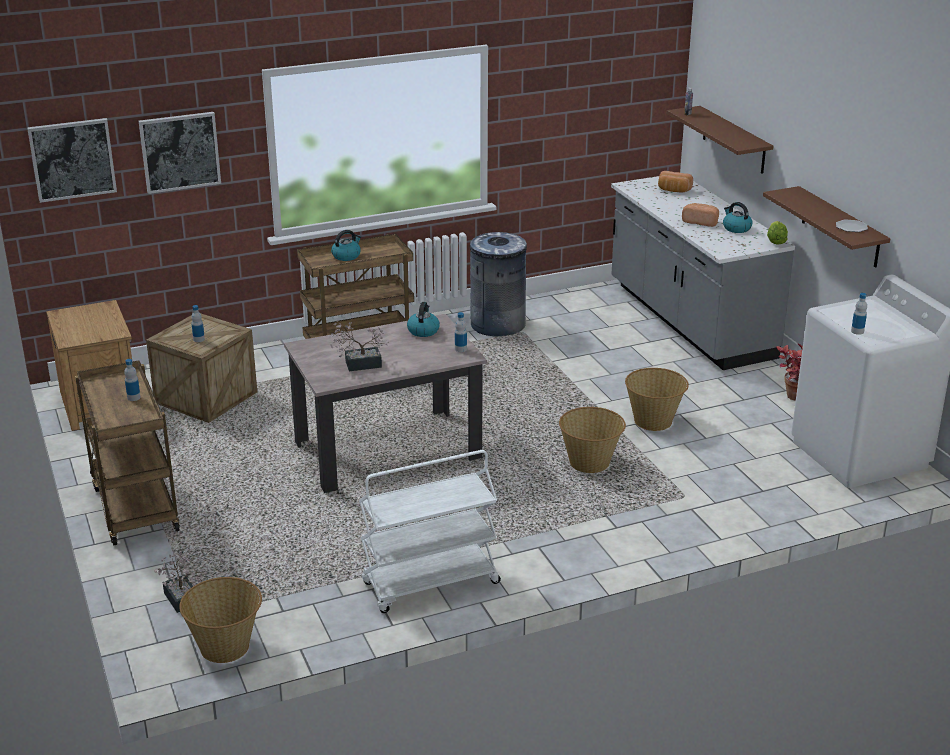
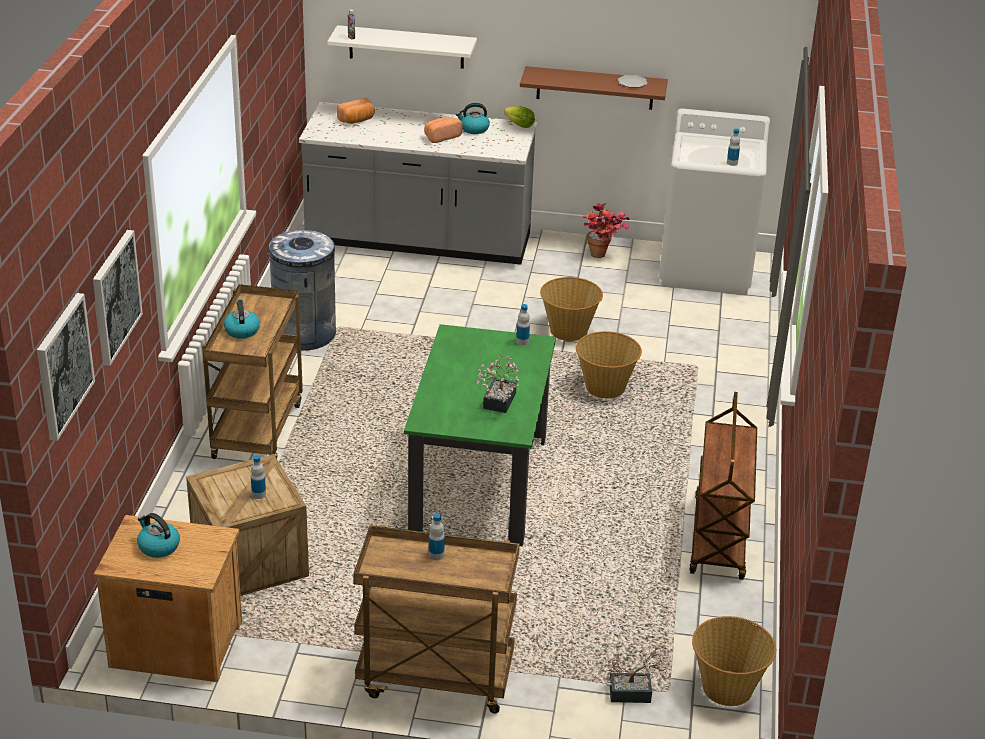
camera: 60 degrees left, 5 degrees up
beige dining table [284,314,487,493] -> green dining table [404,324,556,546]
white cart [359,450,501,613] -> brown cart [689,392,757,580]
kettle [407,302,440,337] -> kettle moved to [137,513,180,558]
brown shelf [667,106,774,174] -> white shelf [327,25,477,69]

